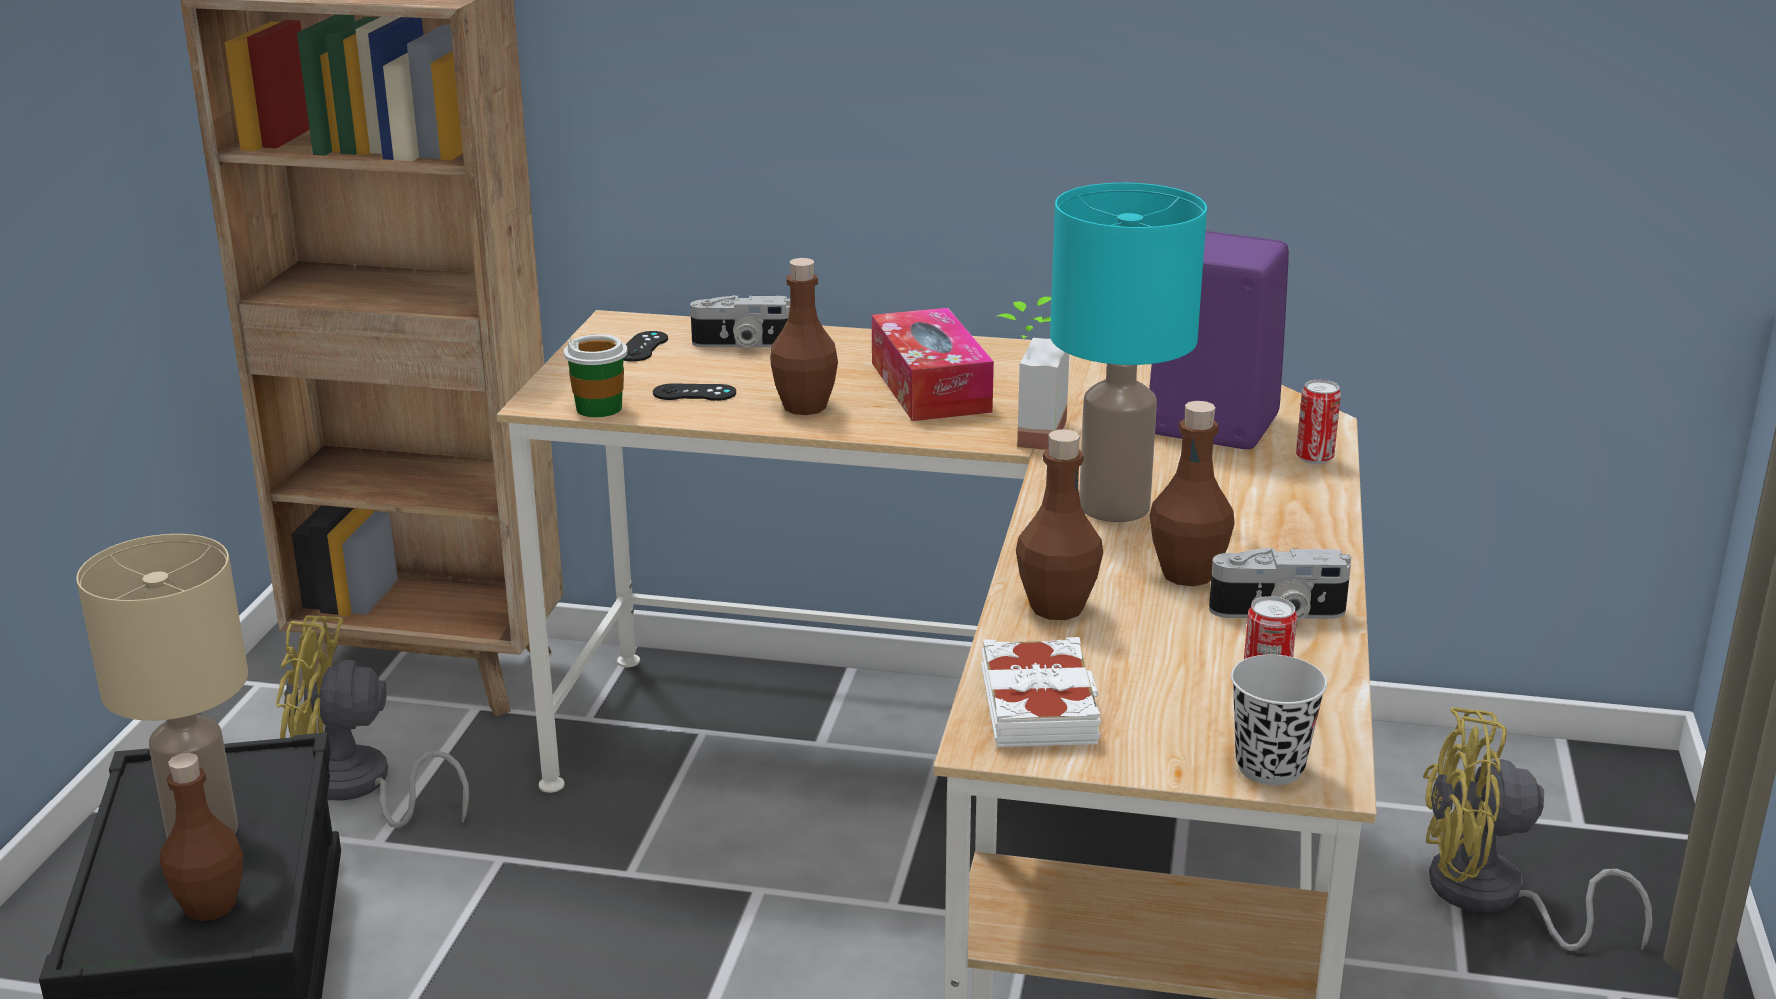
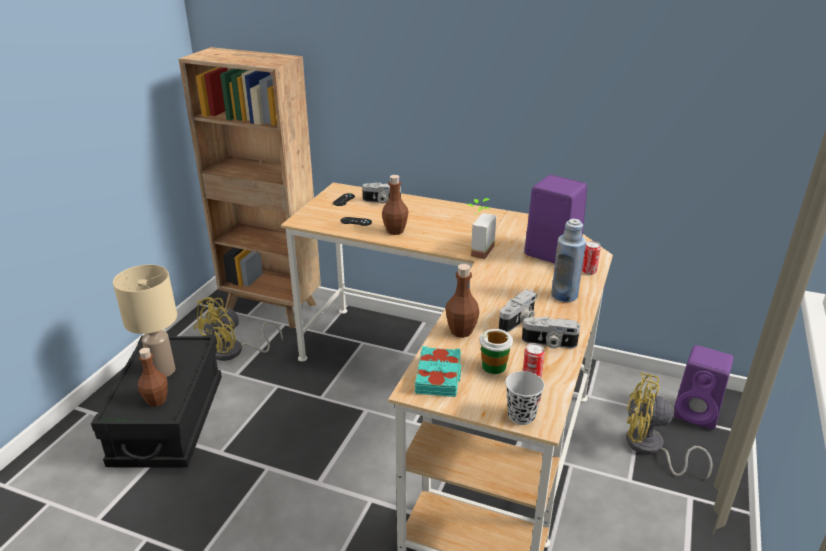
camera: 10 degrees right, 5 degrees up
yellow fan [276,615,469,828] -> yellow fan turned 60 degrees counterclockwise [193,297,283,361]
cup [563,334,628,417] -> cup moved to [479,329,513,374]
tissue box [872,308,994,421] -> none
white book [981,637,1101,747] -> turquoise book [415,346,461,397]
turquoise table lamp [1050,183,1207,522] -> none
brown bottle [1150,401,1235,586] -> camera [499,289,537,332]
none -> blue bottle [551,219,586,302]
none -> purple speaker [674,345,733,430]

